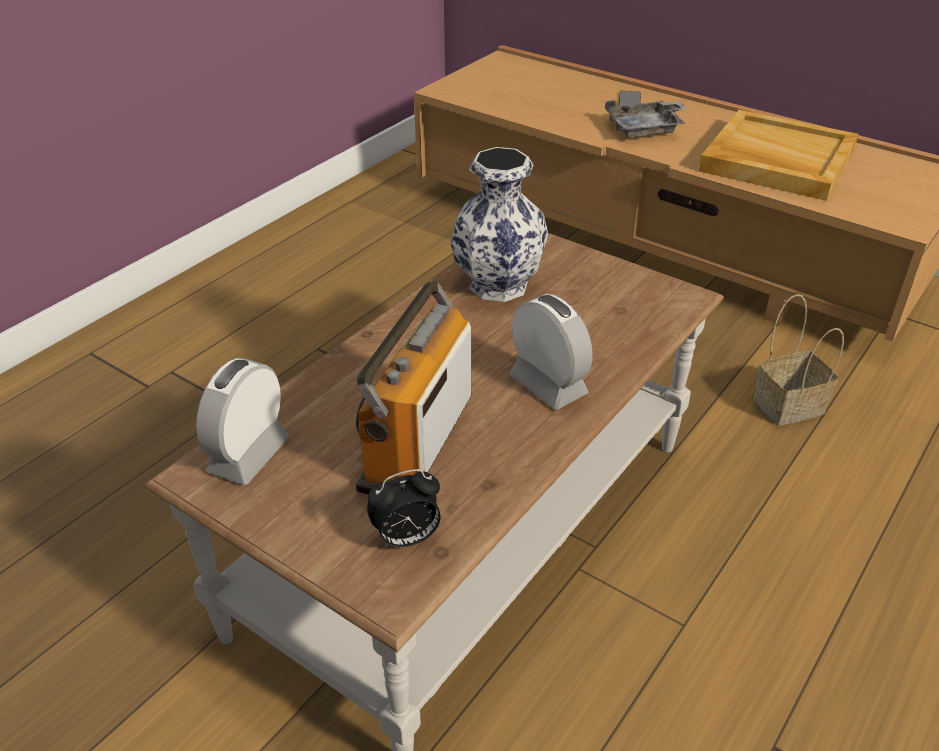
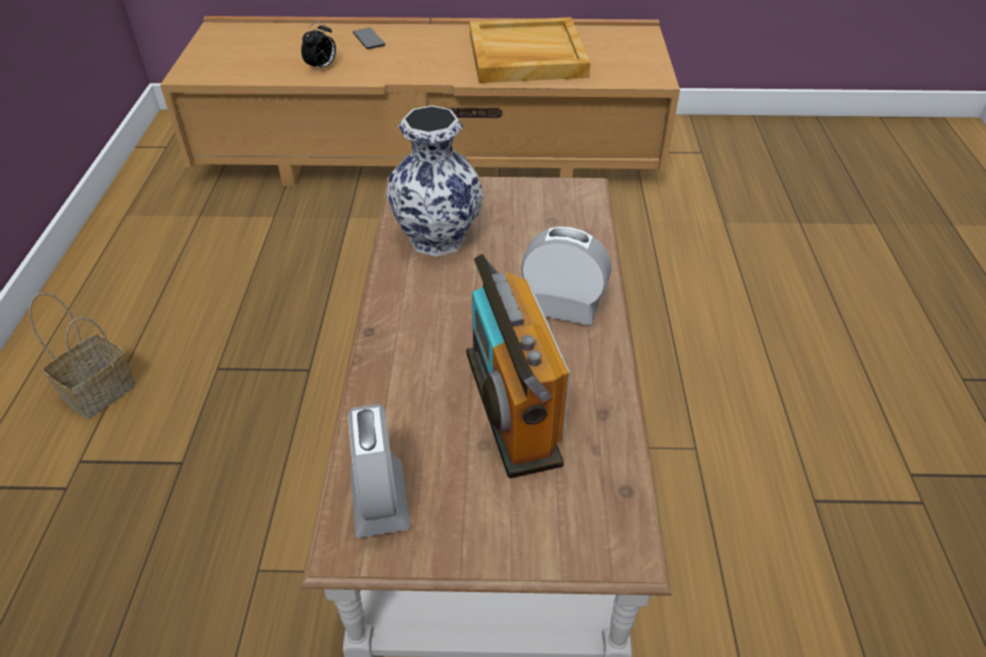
camera: 35 degrees left, 5 degrees up
alarm clock [367,469,440,548] -> alarm clock moved to [301,21,336,73]
grey tray [605,100,687,137] -> none
basket [754,294,844,426] -> basket moved to [29,293,136,419]

